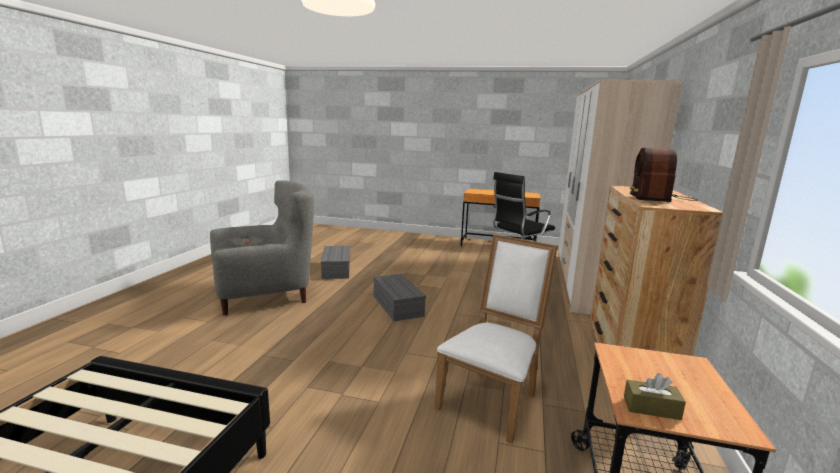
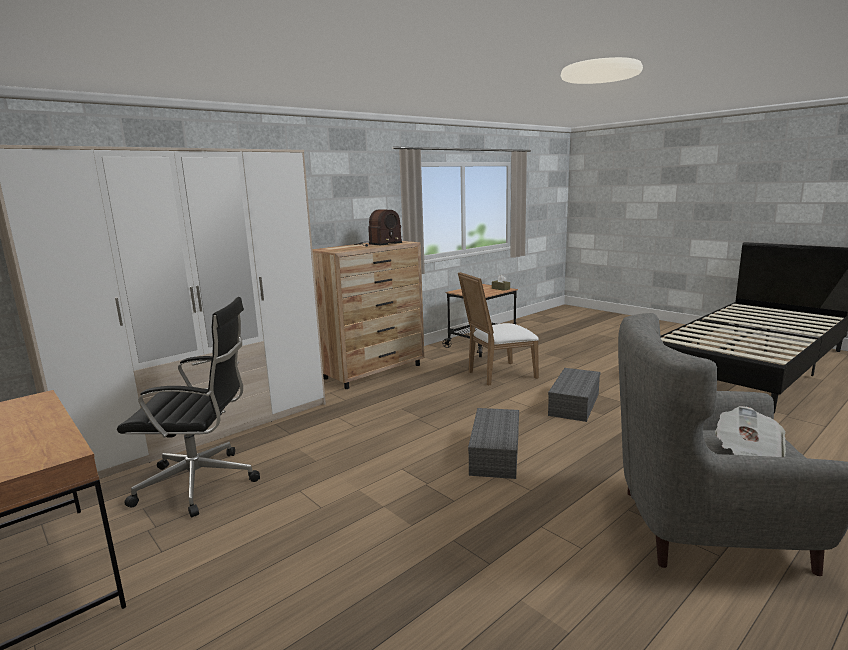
camera: 145 degrees left, 0 degrees up
grey storage box [321,246,350,279] -> grey storage box moved to [548,368,600,422]

